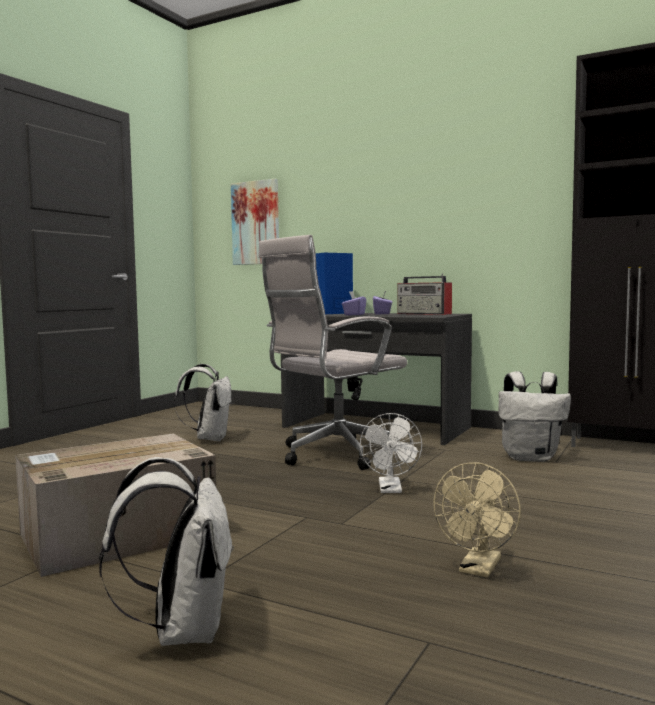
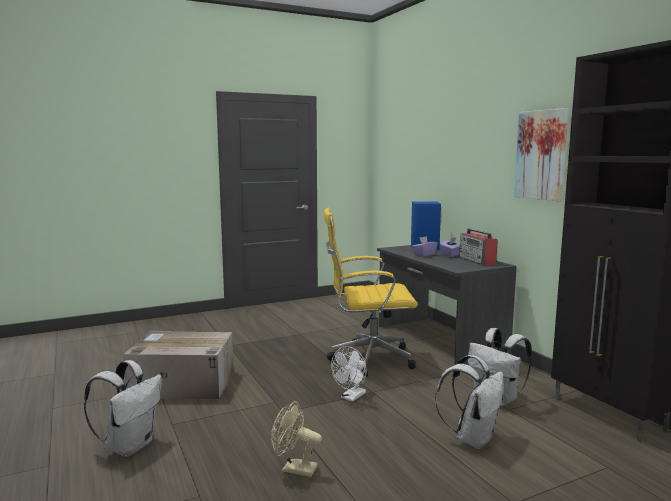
camera: 35 degrees right, 5 degrees up
white backpack [174,364,232,441] -> white backpack moved to [435,355,503,449]
picture [231,179,279,265] -> picture moved to [514,108,569,201]
white office chair [258,235,407,470] -> yellow office chair [324,208,418,377]
beige fan [433,462,521,577] -> beige fan turned 45 degrees clockwise [271,401,322,477]

